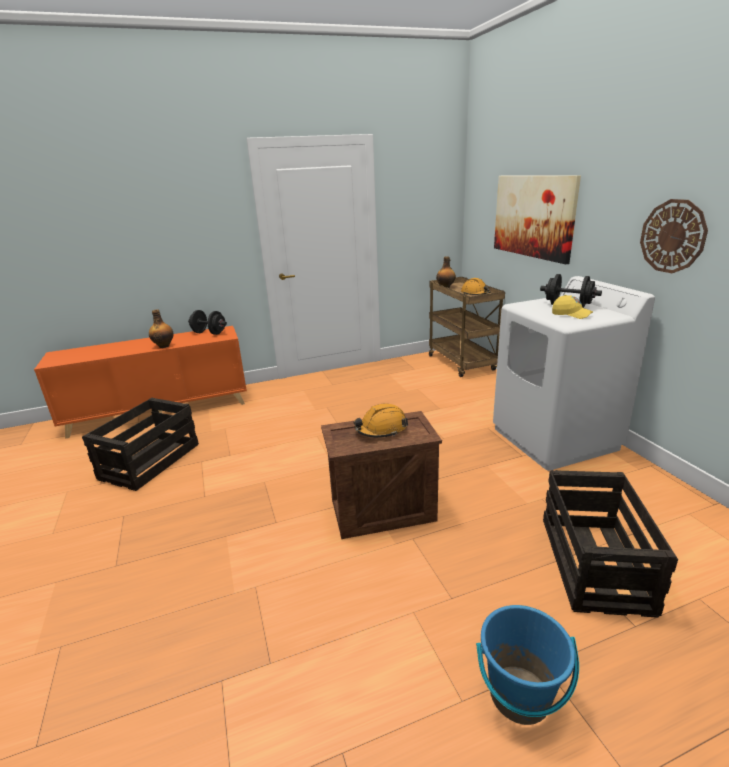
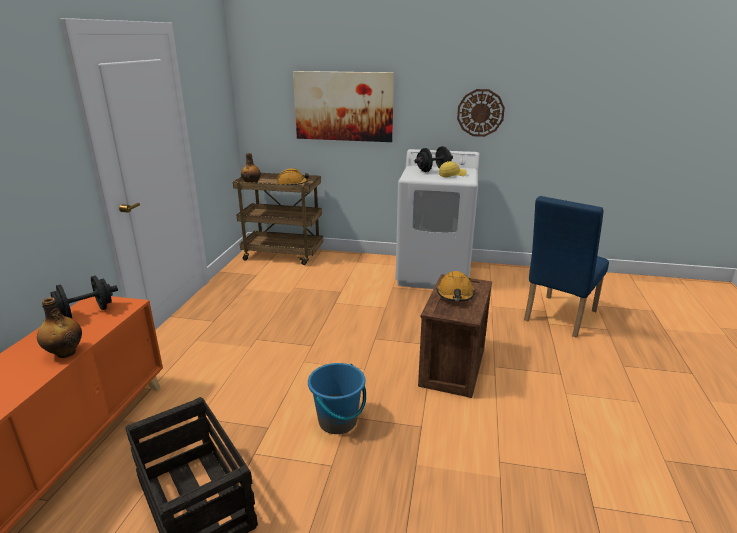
camera: 60 degrees left, 0 degrees up
blue bucket [476,605,579,725] -> blue bucket moved to [308,363,366,434]
crate [543,470,678,618] -> blue chair [524,196,609,338]

